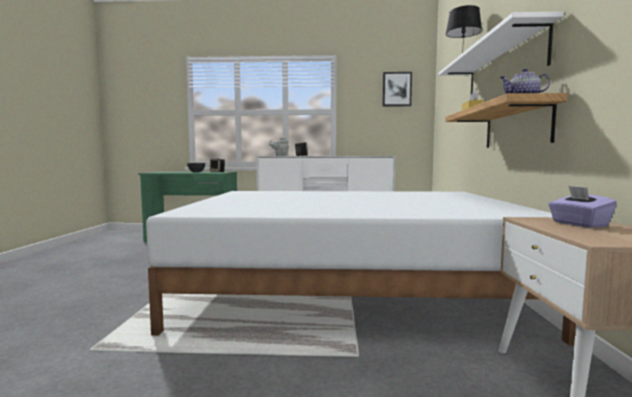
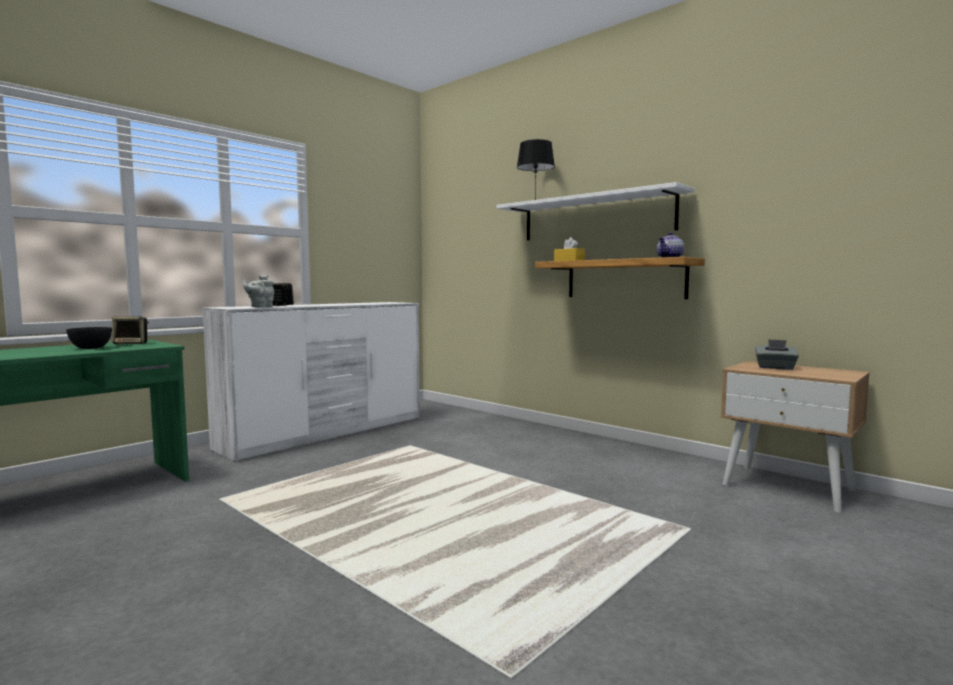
camera: 50 degrees left, 0 degrees up
white bed [146,191,576,345] -> none
picture [382,72,412,107] -> none
purple tissue box [548,186,617,228] -> grey tissue box [755,339,799,370]

